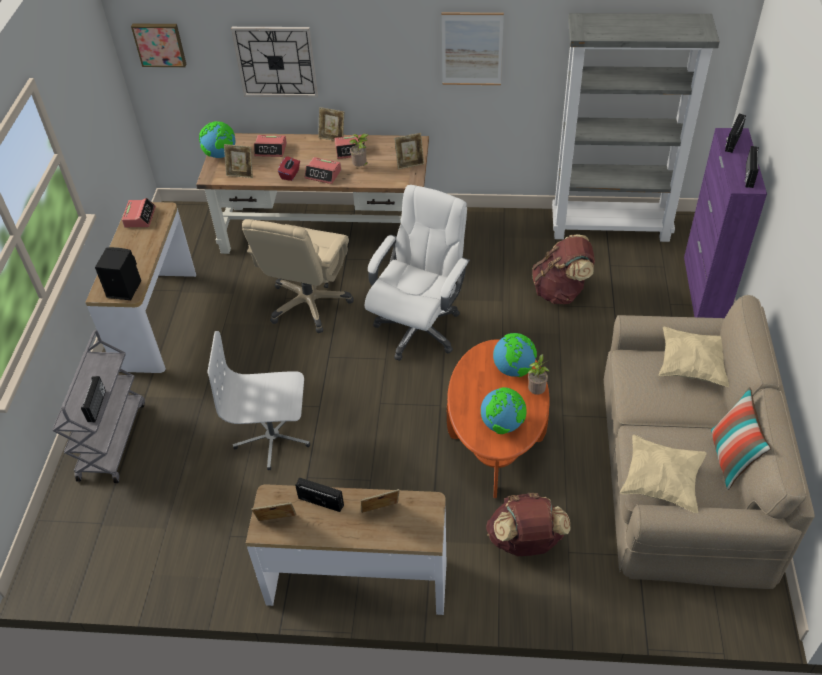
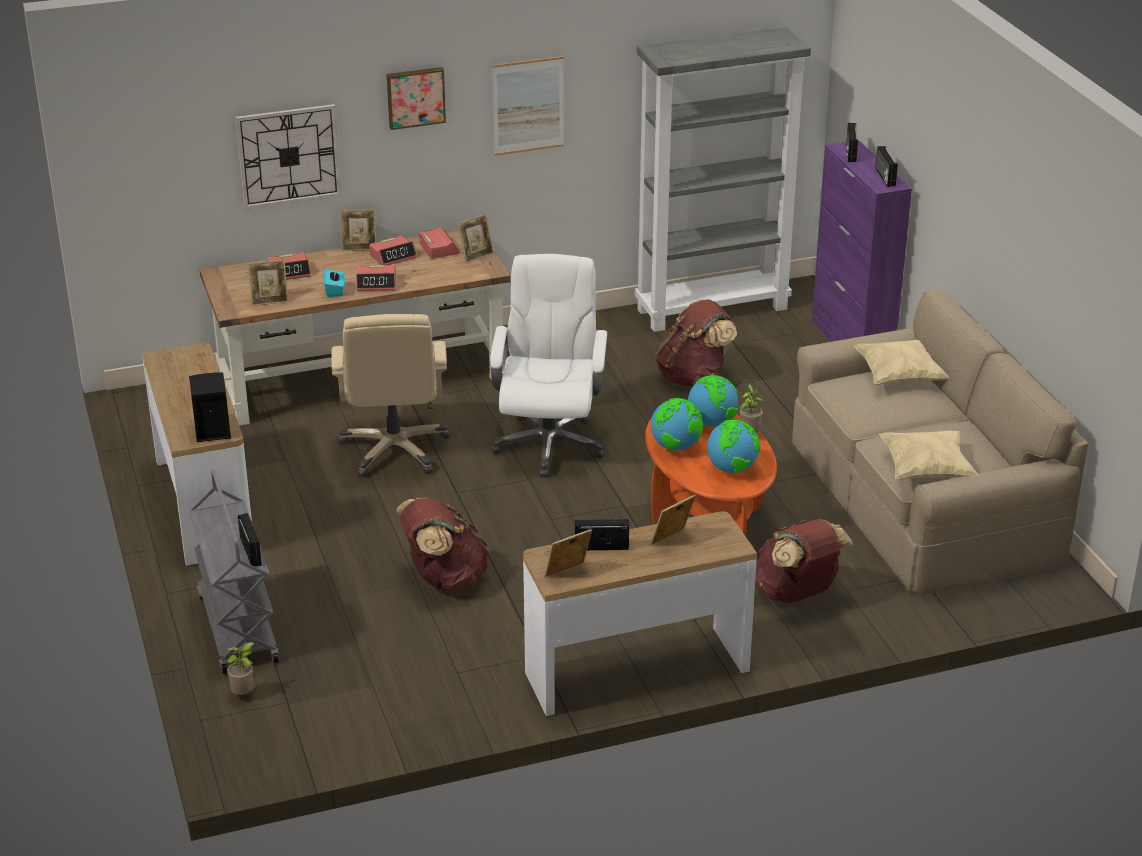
camera: 25 degrees left, 15 degrees down
alarm clock [122,198,156,227] -> alarm clock moved to [419,226,460,259]
picture [131,24,187,67] -> picture moved to [387,67,446,130]
globe [199,121,235,158] -> globe moved to [651,398,703,451]
white office chair [207,331,310,470] -> brown backpack [396,497,489,591]
red tissue box [278,156,300,181] -> turquoise tissue box [324,268,345,297]
potted plant [349,134,369,166] -> potted plant moved to [226,642,254,695]
pillow [711,387,771,490] -> none

